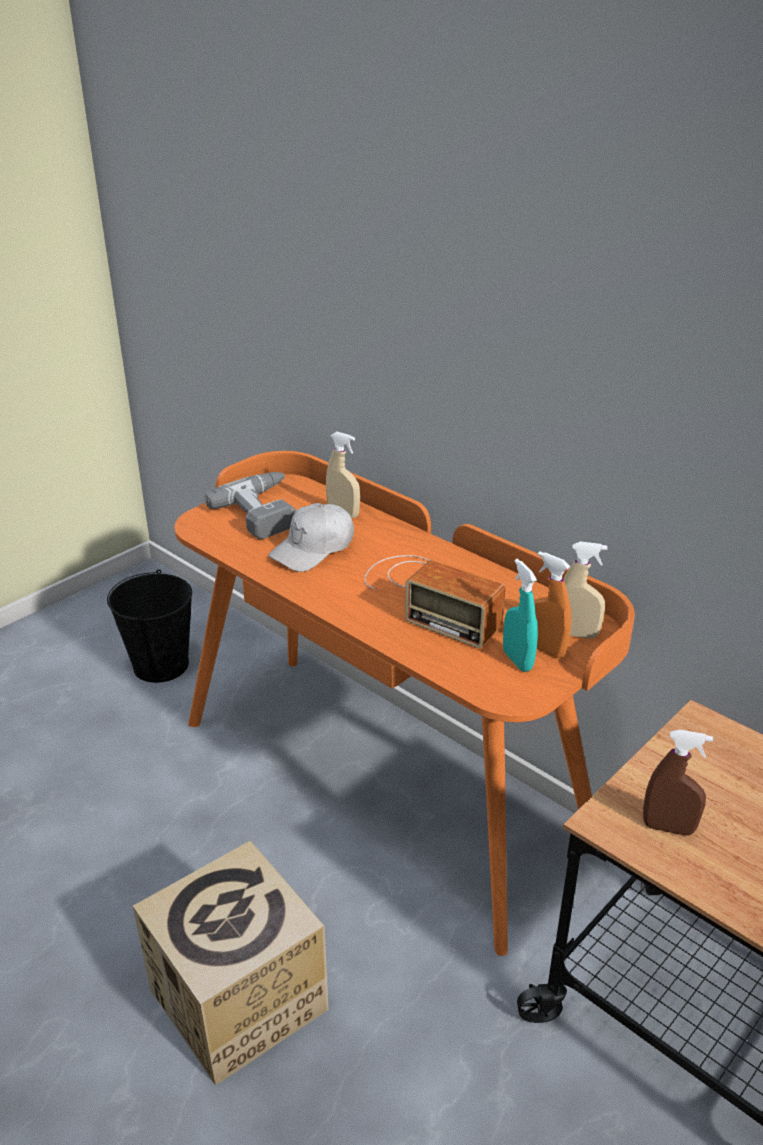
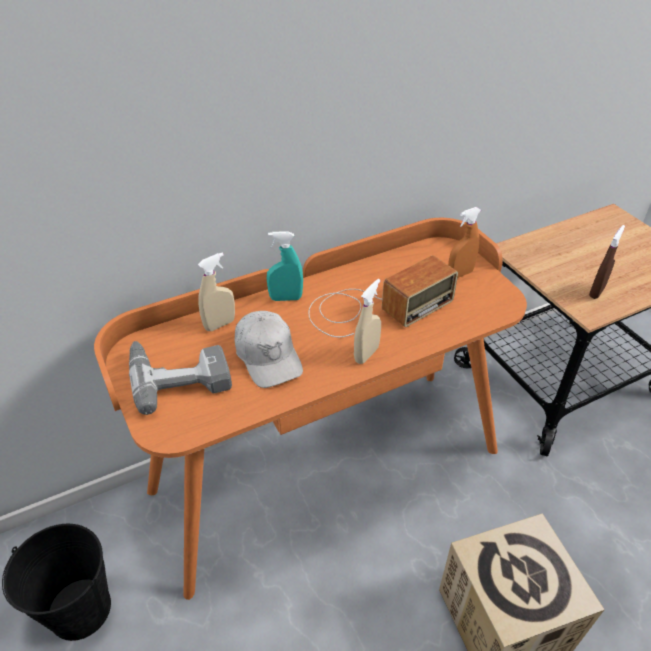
camera: 70 degrees left, 10 degrees up
turquoise spray bottle [503,559,538,672] -> turquoise spray bottle moved to [267,231,303,301]
beige spray bottle [564,541,607,639] -> beige spray bottle moved to [354,279,381,364]

